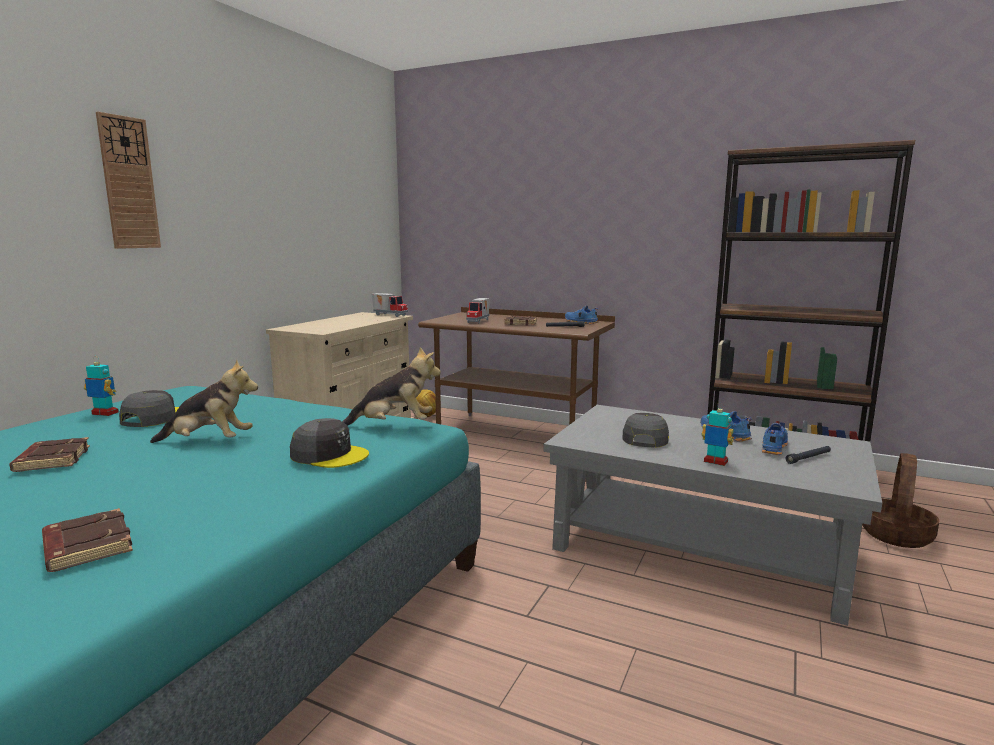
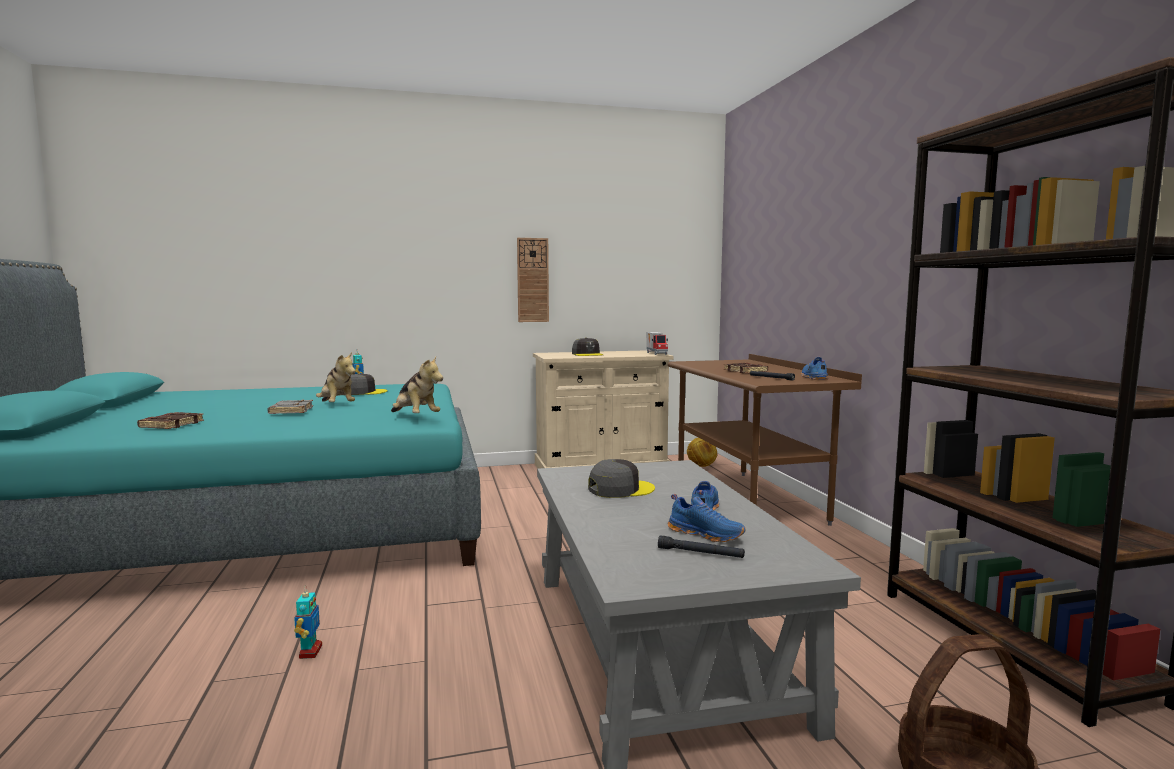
camera: 50 degrees right, 5 degrees down
brown book [9,437,90,472] -> none
wall clock [96,112,161,249] -> wall clock moved to [517,238,549,322]
grey cap [290,418,369,468] -> grey cap moved to [572,337,603,356]
toy truck [466,298,489,324] -> none
toy robot [702,404,734,466] -> toy robot moved to [294,587,322,659]
blue shoe [762,423,788,455] -> blue shoe turned 45 degrees clockwise [668,494,745,542]
none -> grey book [268,399,313,414]

